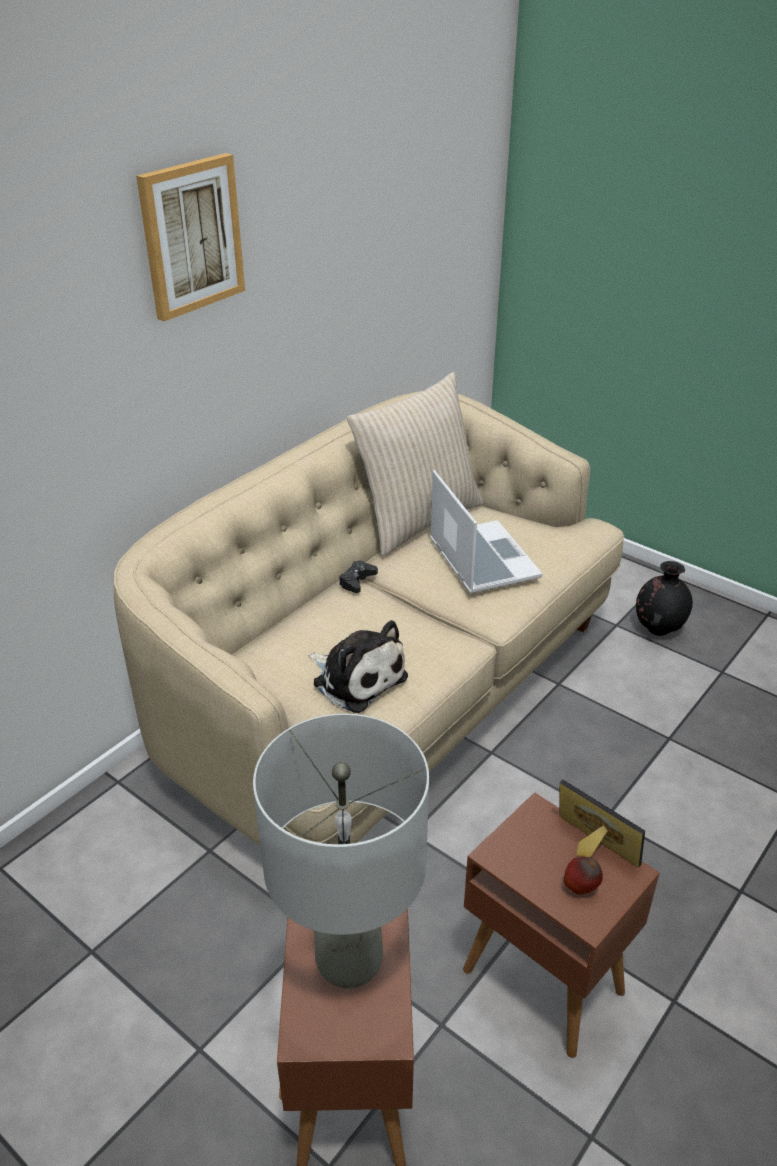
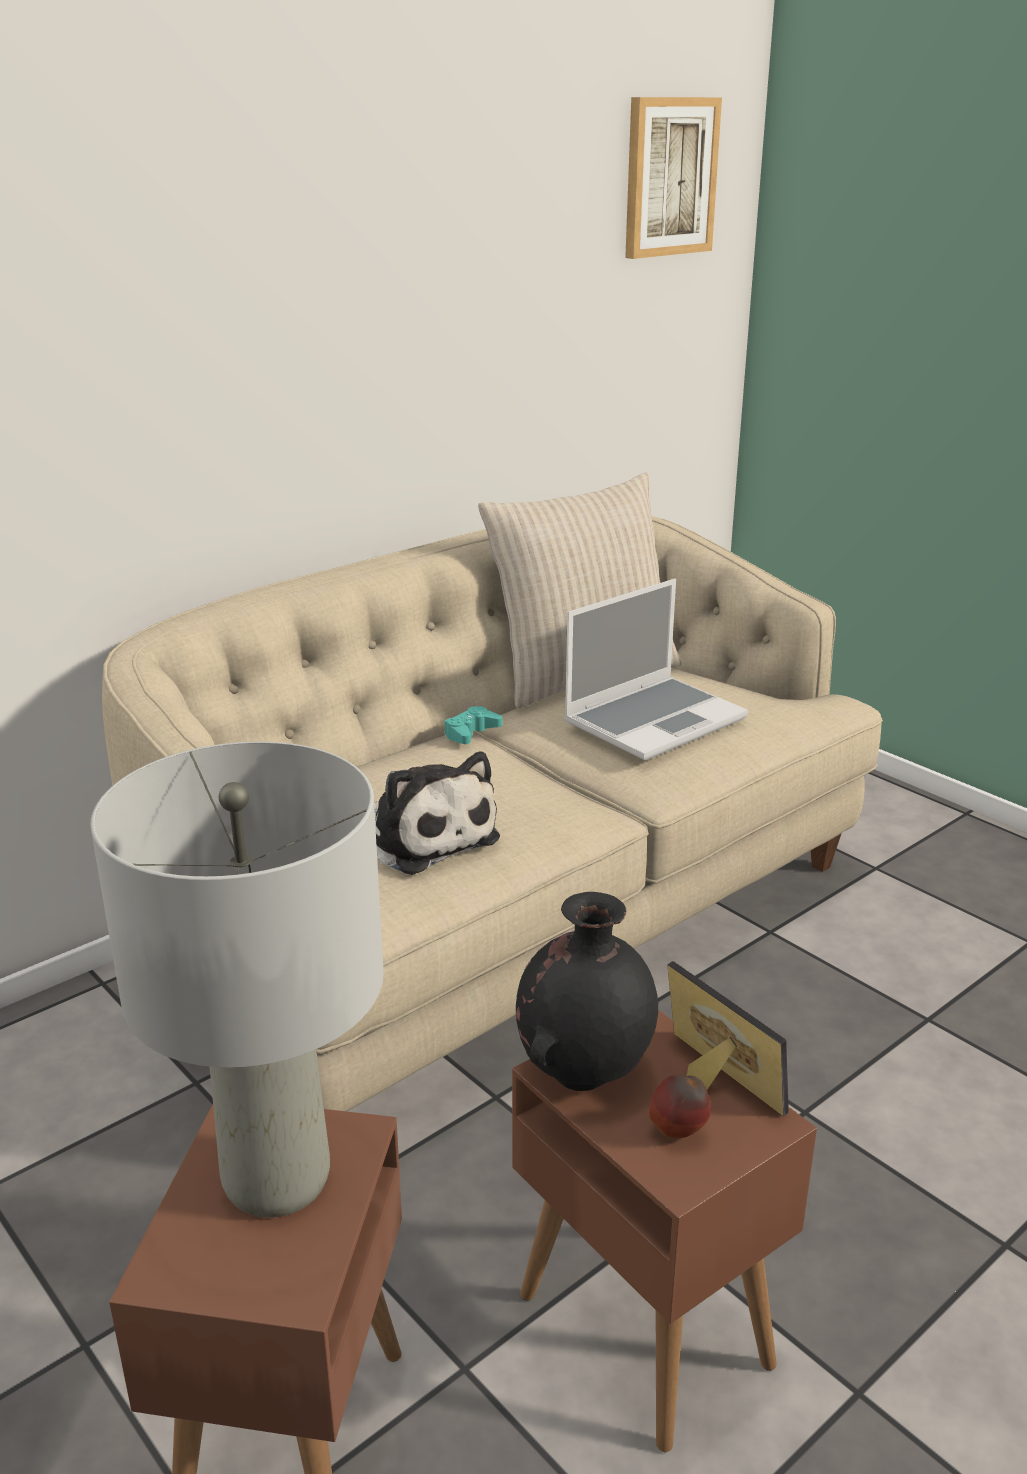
camera: 10 degrees right, 10 degrees down
picture [136,153,245,322] -> picture moved to [625,97,722,259]
black game controller [339,561,378,593] -> turquoise game controller [444,706,503,744]
laptop [430,470,542,594] -> laptop turned 60 degrees clockwise [564,579,748,761]
black vase [636,561,693,636] -> black vase moved to [516,892,658,1091]

